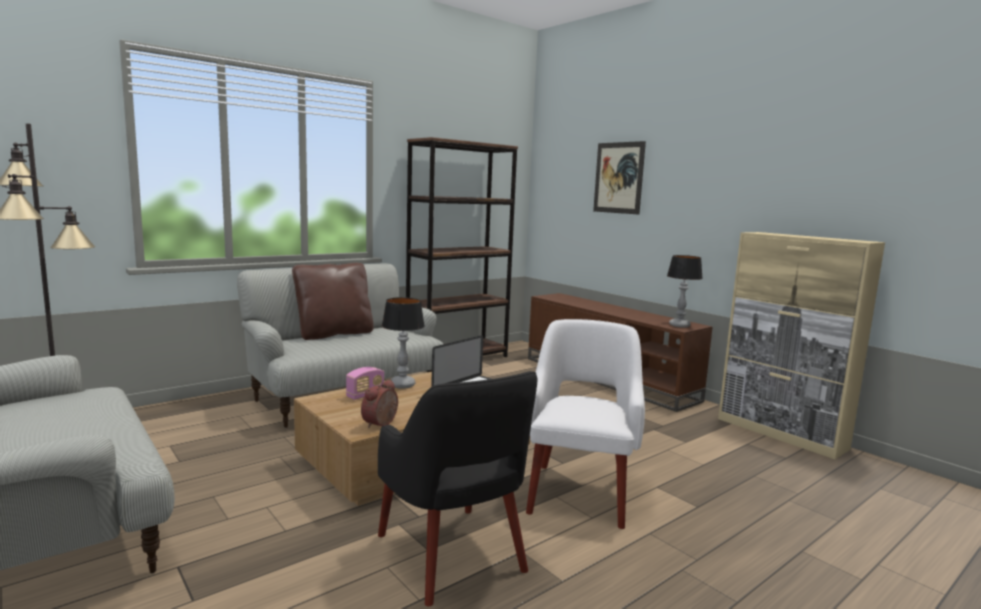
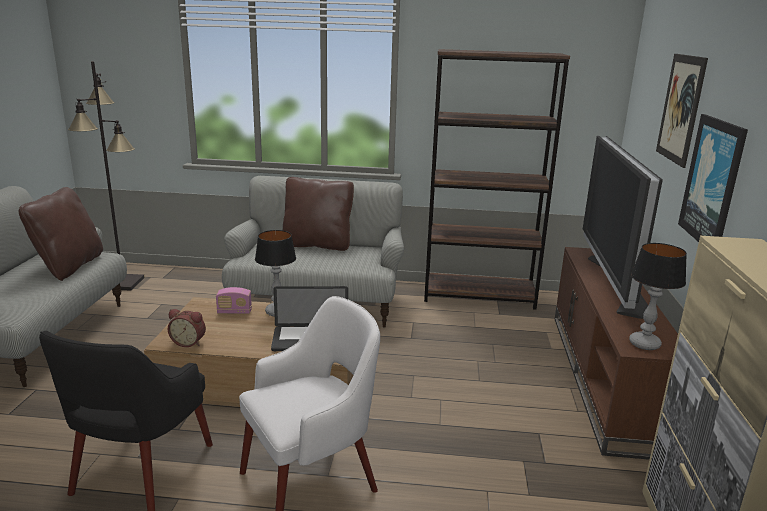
camera: 45 degrees right, 10 degrees up
alarm clock [361,380,398,428] -> alarm clock turned 150 degrees counterclockwise [168,309,206,347]
none -> brown pillow [19,187,103,281]
none -> television [583,136,663,319]
none -> picture [678,114,748,242]

